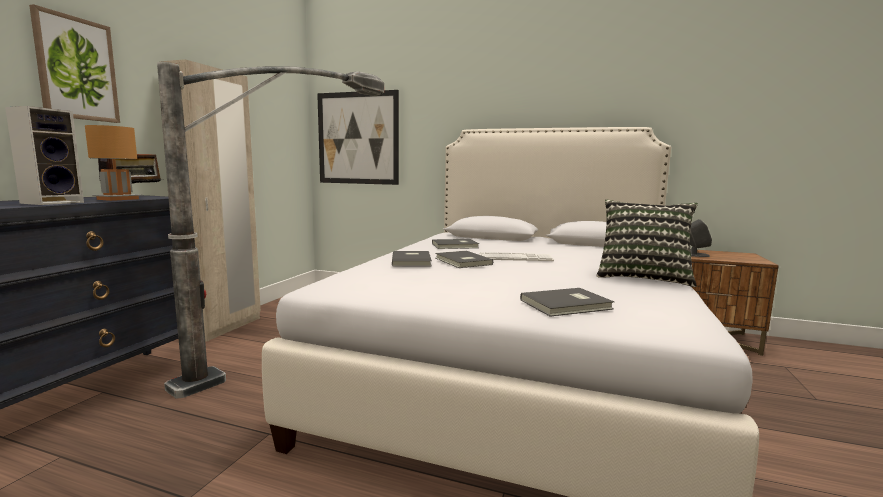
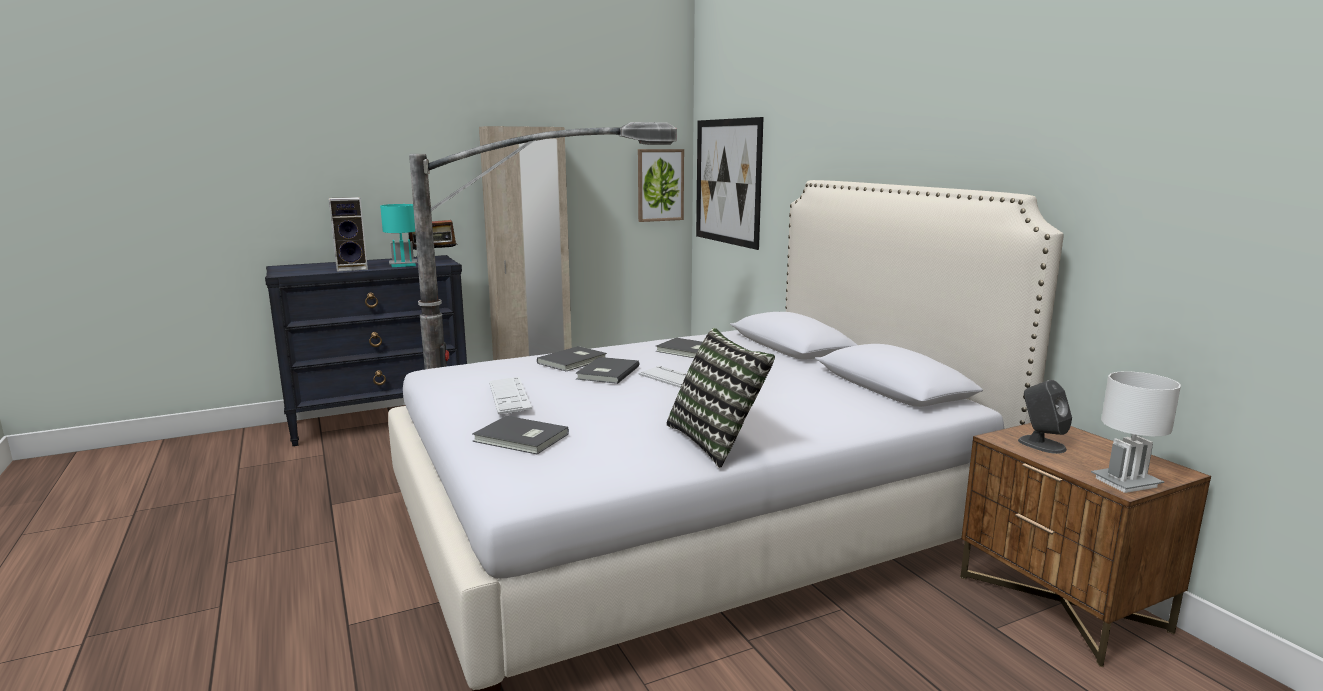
camera: 45 degrees right, 5 degrees up
picture [29,4,120,123] -> picture moved to [638,149,684,222]
brown table lamp [85,125,142,201] -> turquoise table lamp [380,204,418,267]
none -> keyboard [489,377,532,414]
none -> white table lamp [1091,371,1181,493]

